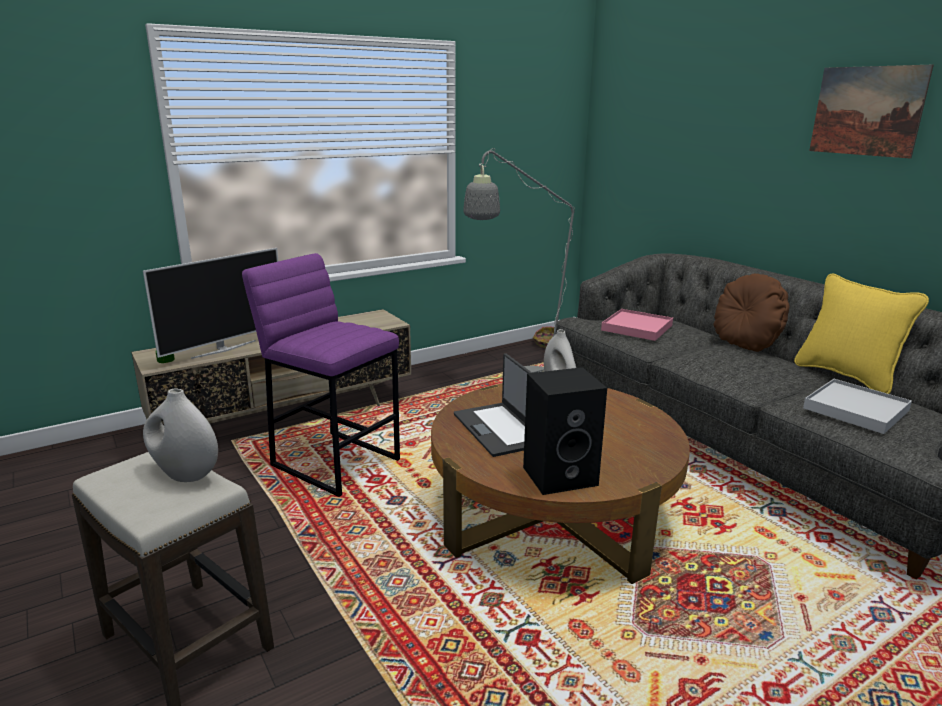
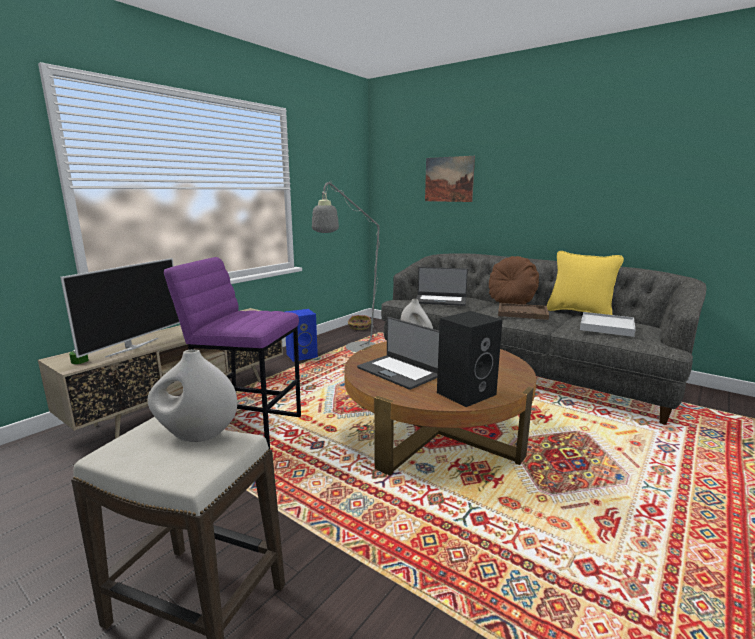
camera: 20 degrees left, 5 degrees down
pink tray [601,309,673,341] -> laptop [416,267,468,306]
picture [809,65,934,158] -> picture moved to [425,156,475,202]
none -> blue speaker [286,309,318,362]
none -> brown tray [498,303,549,320]

